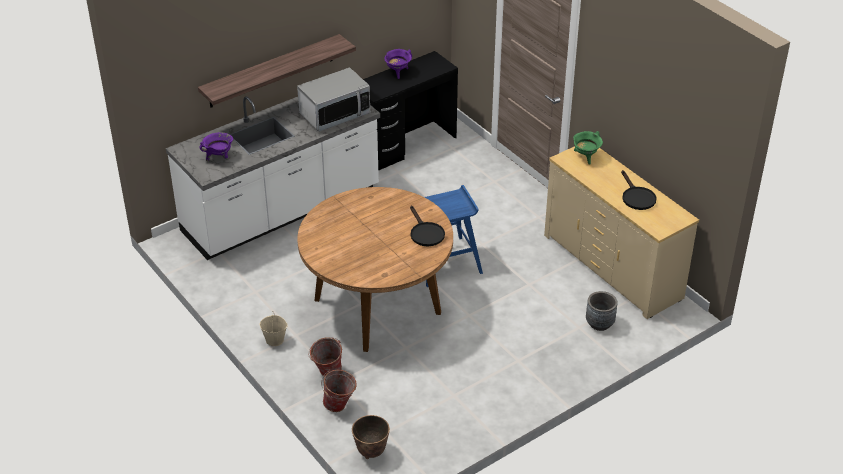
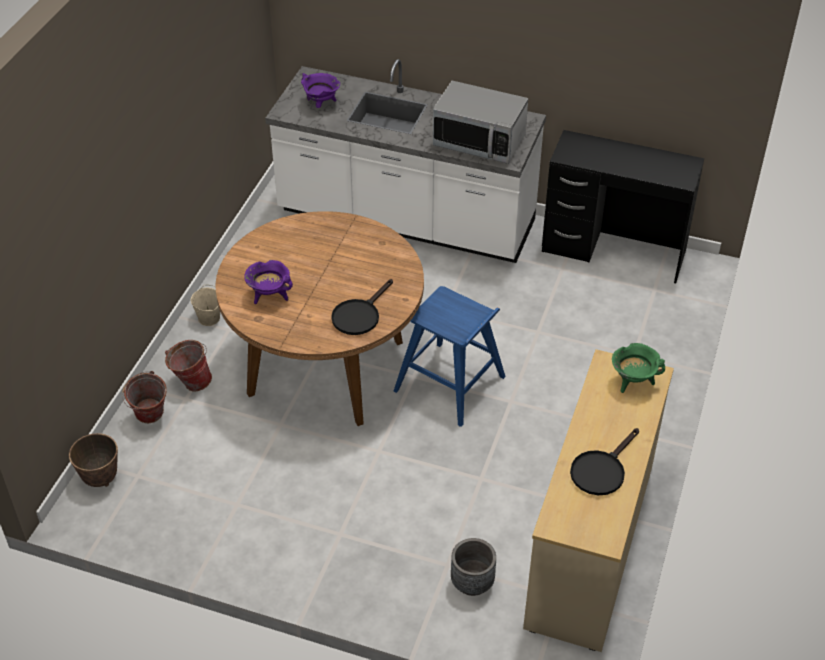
camera: 55 degrees right, 5 degrees up
shelf [198,34,356,108] -> none
purple cooking pot [384,49,412,79] -> purple cooking pot moved to [244,260,293,304]

